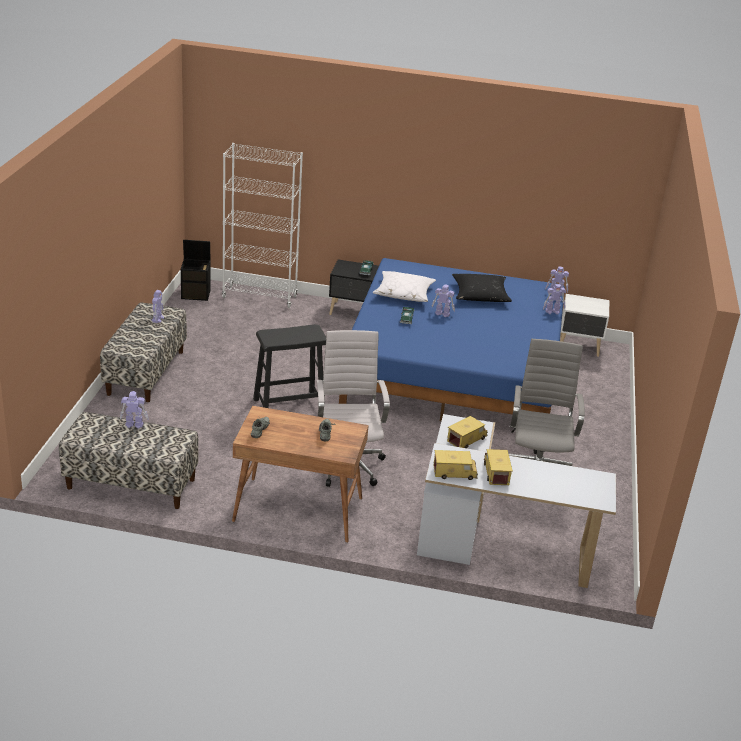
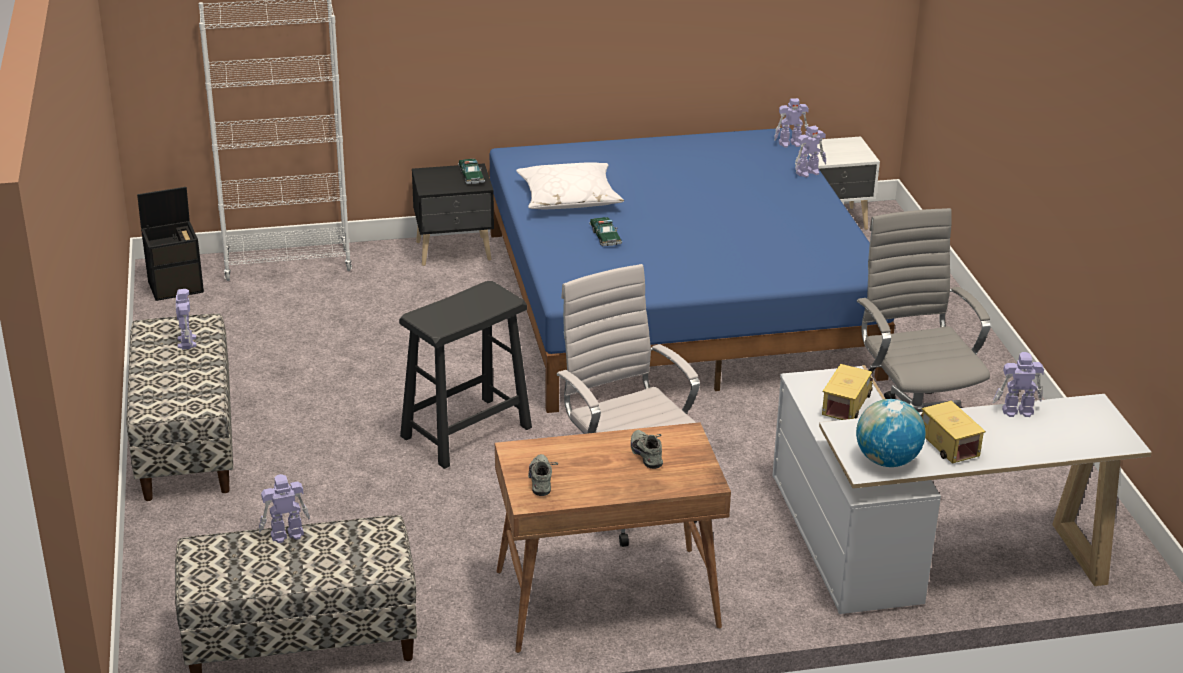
camera: 20 degrees left, 0 degrees up
toy robot [432,285,455,317] -> toy robot moved to [993,352,1044,417]
toy truck [434,450,478,480] -> globe [856,399,925,467]
black pillow [452,274,512,302] -> none

